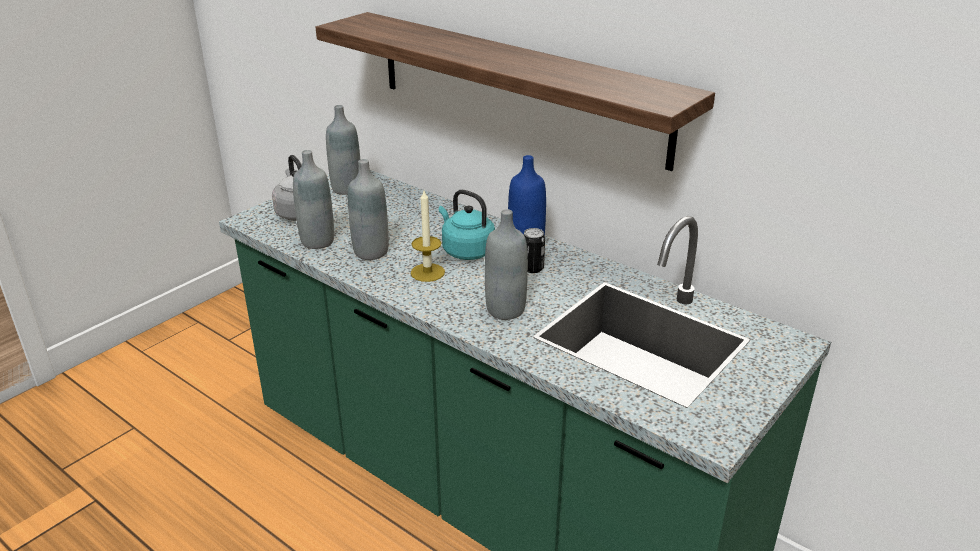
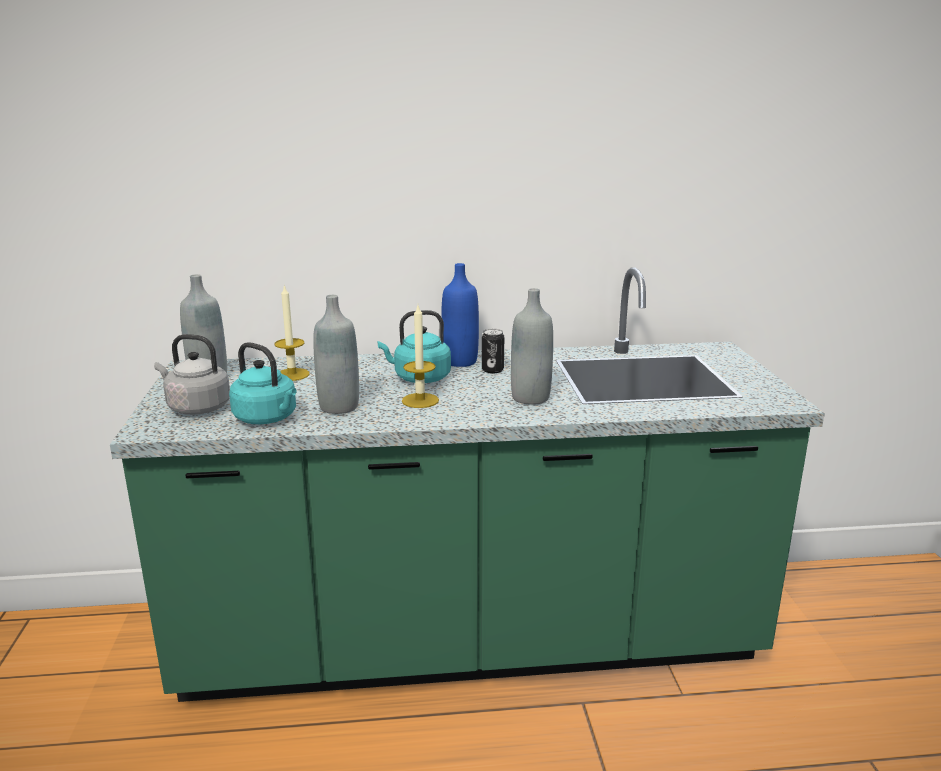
camera: 45 degrees left, 10 degrees down
grey bottle [293,150,334,249] -> turquoise kettle [229,342,297,424]
shelf [316,12,715,171] -> none
none -> candle [274,285,310,381]

